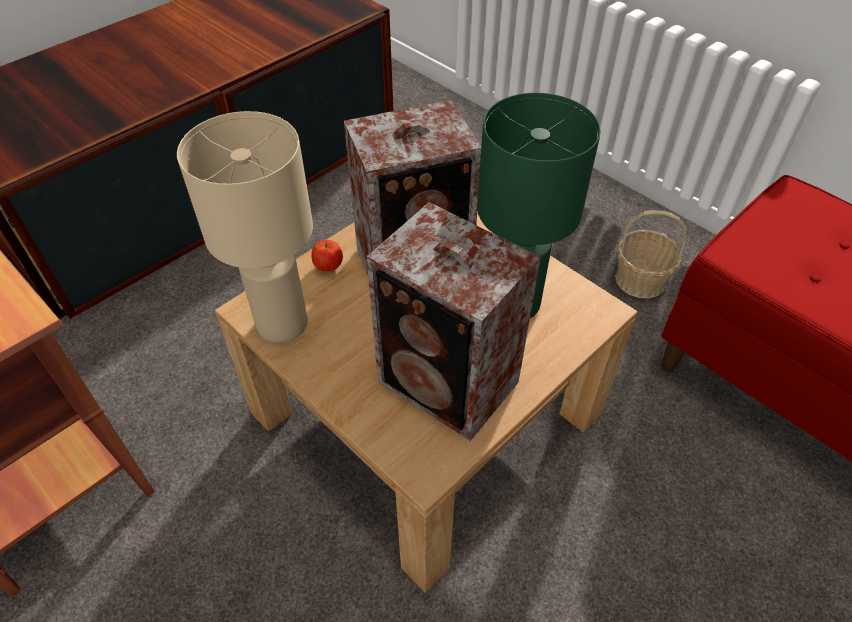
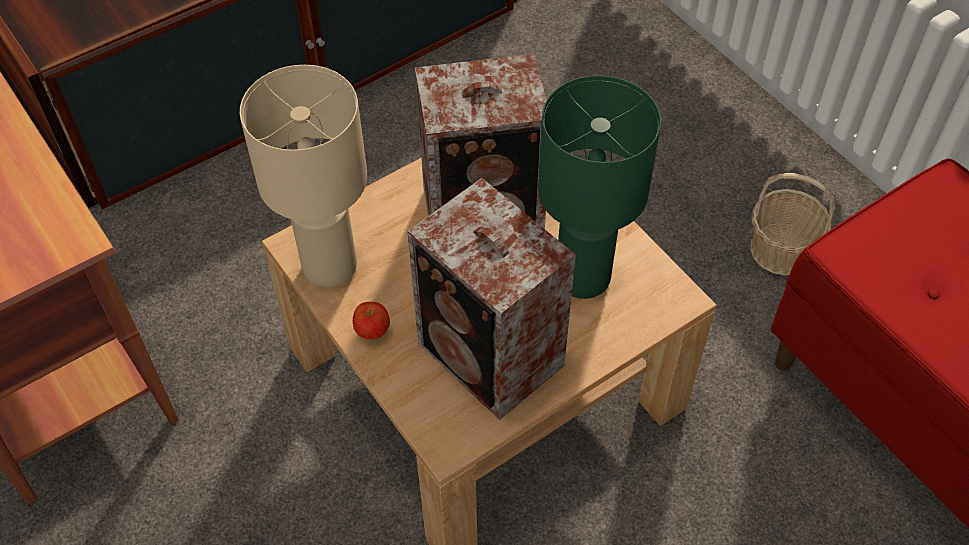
camera: 10 degrees right, 5 degrees up
apple [311,240,343,271] -> apple moved to [353,302,390,339]

